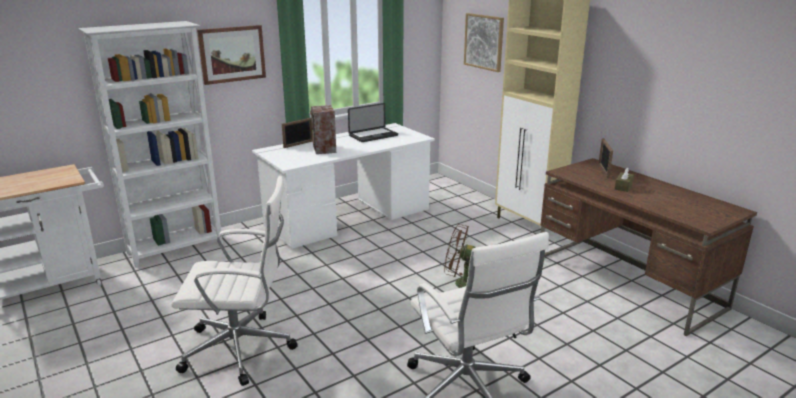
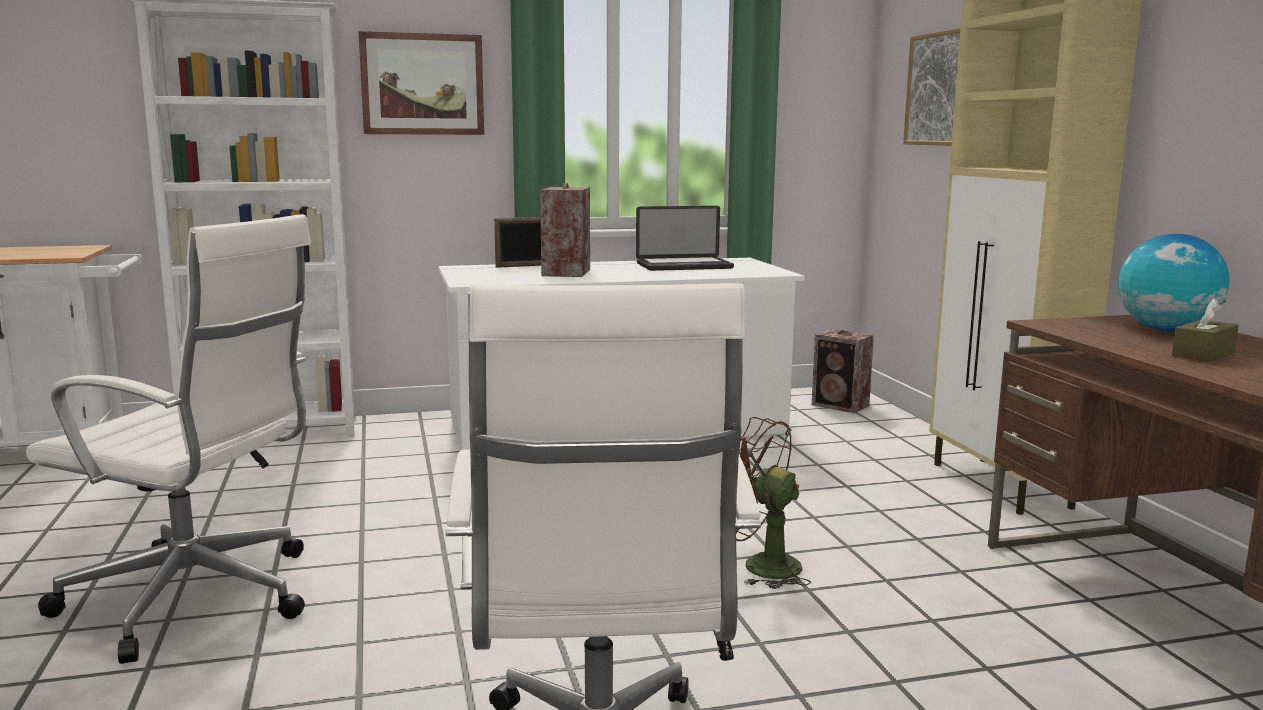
camera: 20 degrees right, 10 degrees down
picture frame [598,138,613,178] -> globe [1118,234,1230,332]
none -> speaker [812,329,874,413]

